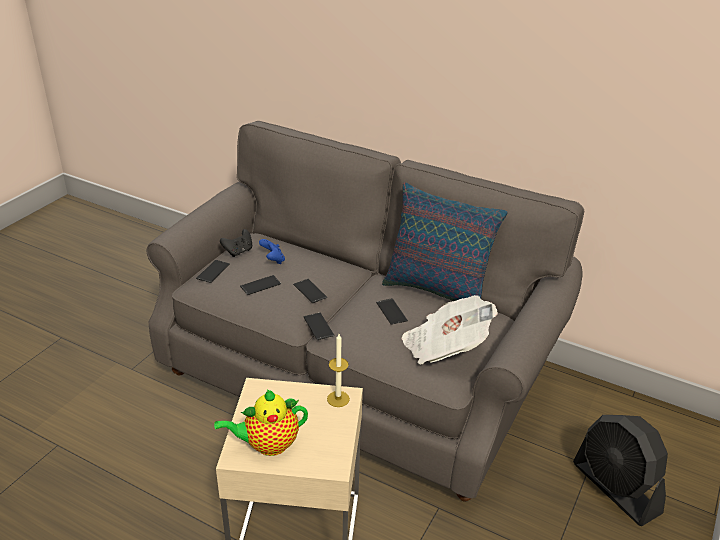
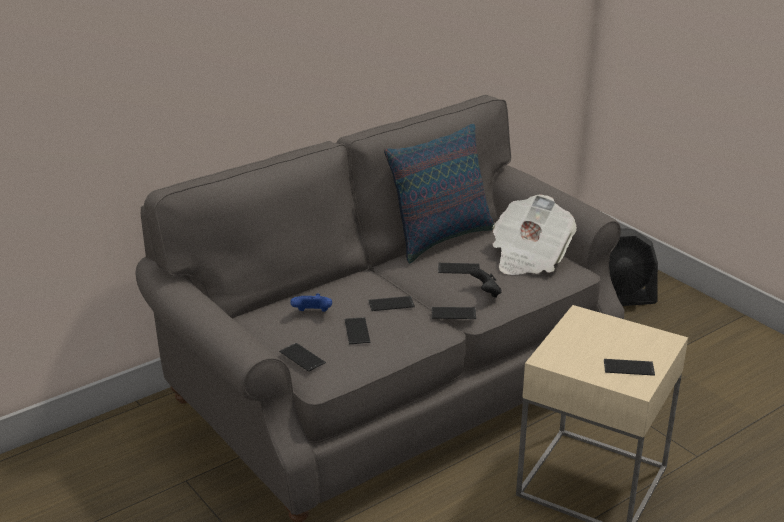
camera: 65 degrees left, 5 degrees down
teapot [214,390,308,456] -> phone [604,359,655,376]
black game controller [220,229,253,257] -> black game controller moved to [469,267,501,298]
candle [327,334,350,407] -> none

